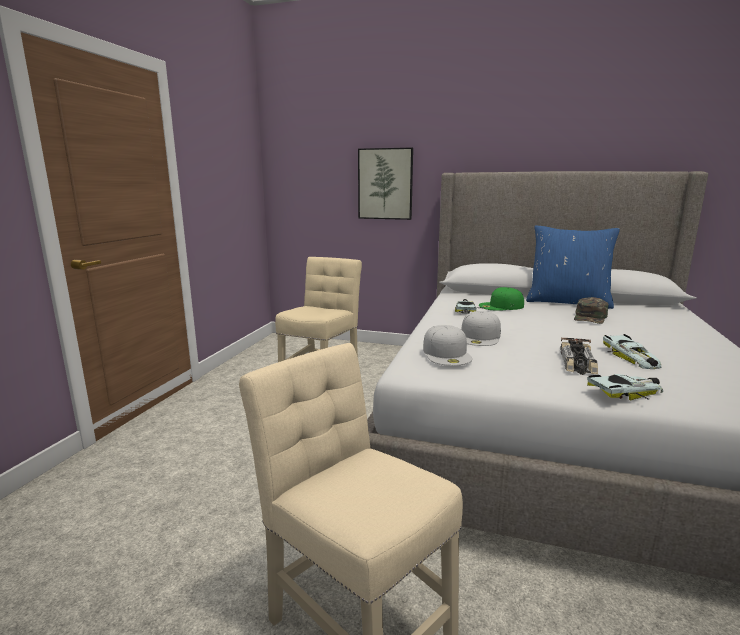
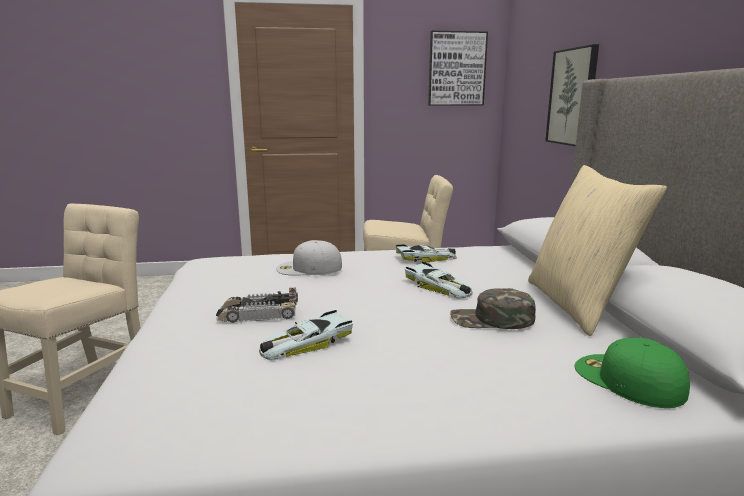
camera: 65 degrees right, 0 degrees up
white cap [423,325,472,366] -> none
green cap [479,287,524,311] -> green cap moved to [575,337,690,408]
blue pillow [526,226,620,309] -> beige pillow [528,165,667,336]
toy car [587,374,663,401] -> toy car moved to [405,262,473,299]
none -> picture [428,31,488,106]

